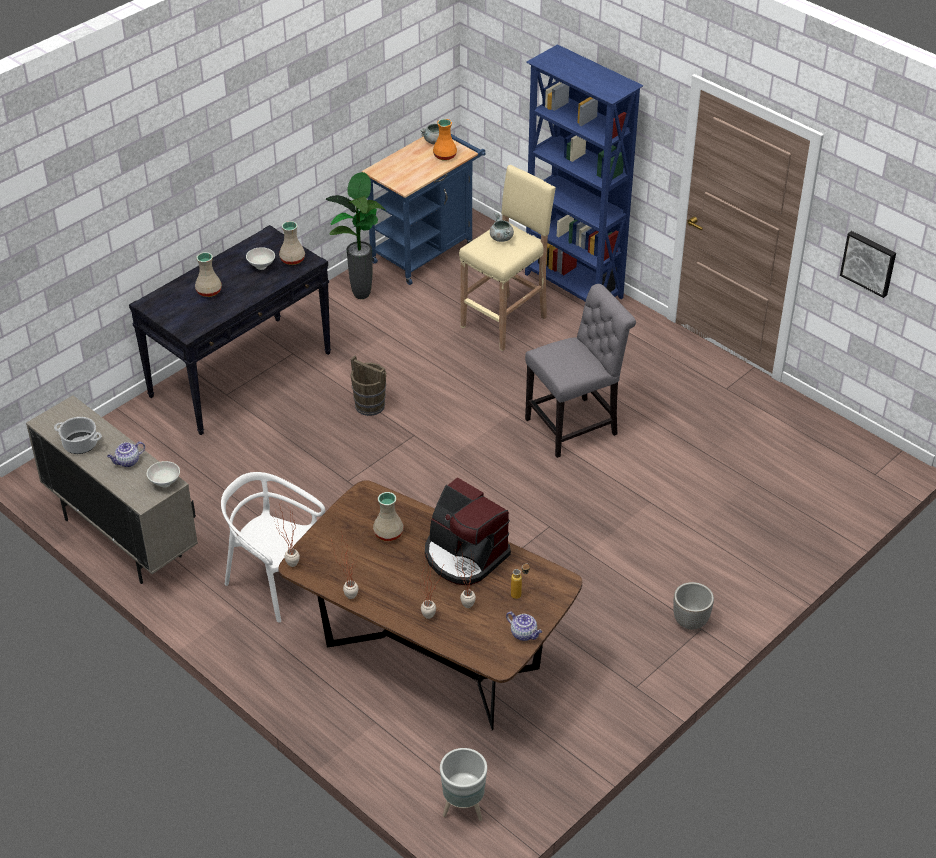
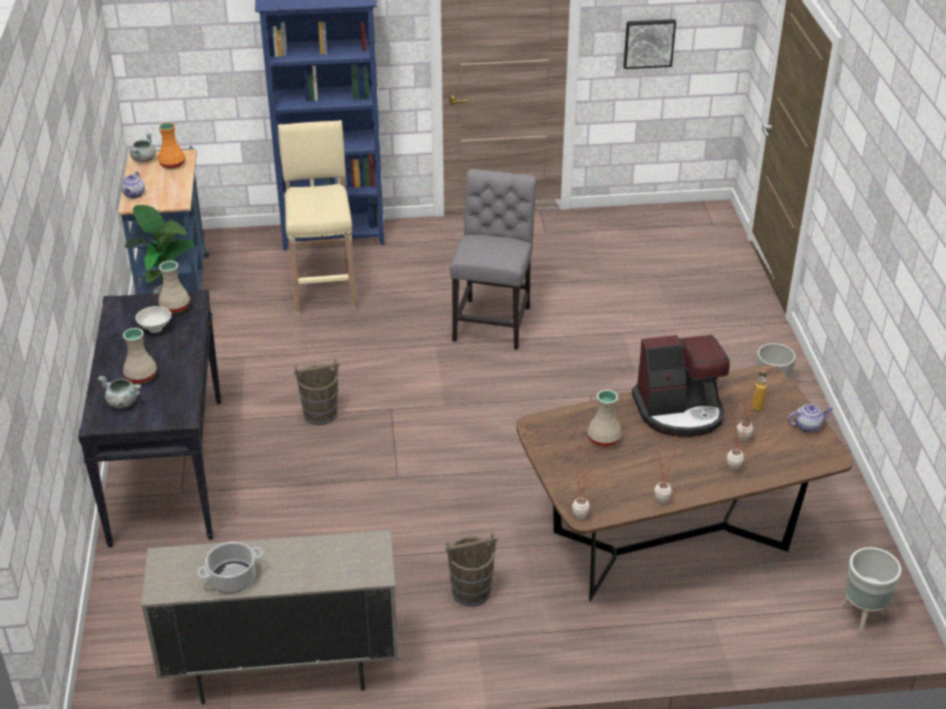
camera: 50 degrees left, 5 degrees down
teapot [107,442,145,467] -> teapot moved to [121,171,145,198]
white bowl [147,461,180,488] -> none
white chair [221,472,325,622] -> brown bucket [445,532,497,607]
grey cooking pot [490,213,514,242] -> grey cooking pot moved to [98,376,141,408]

